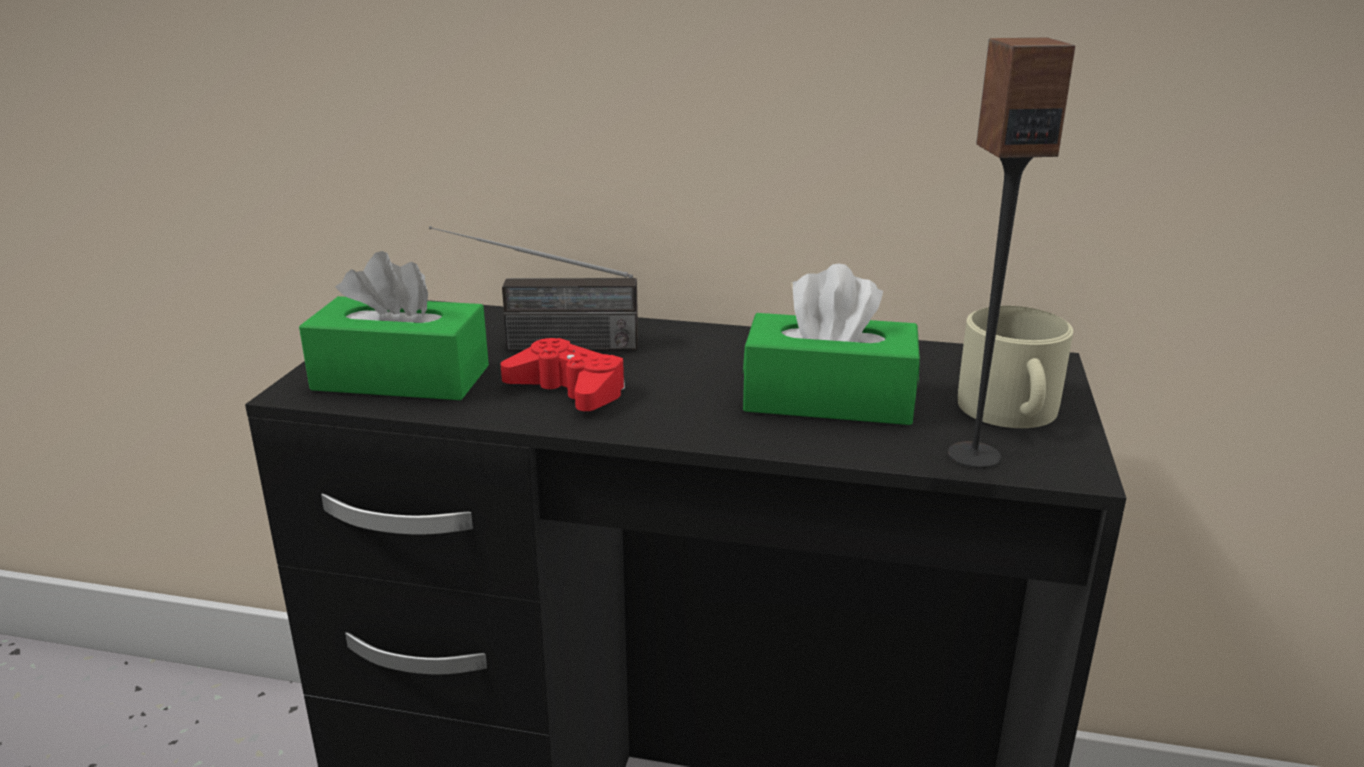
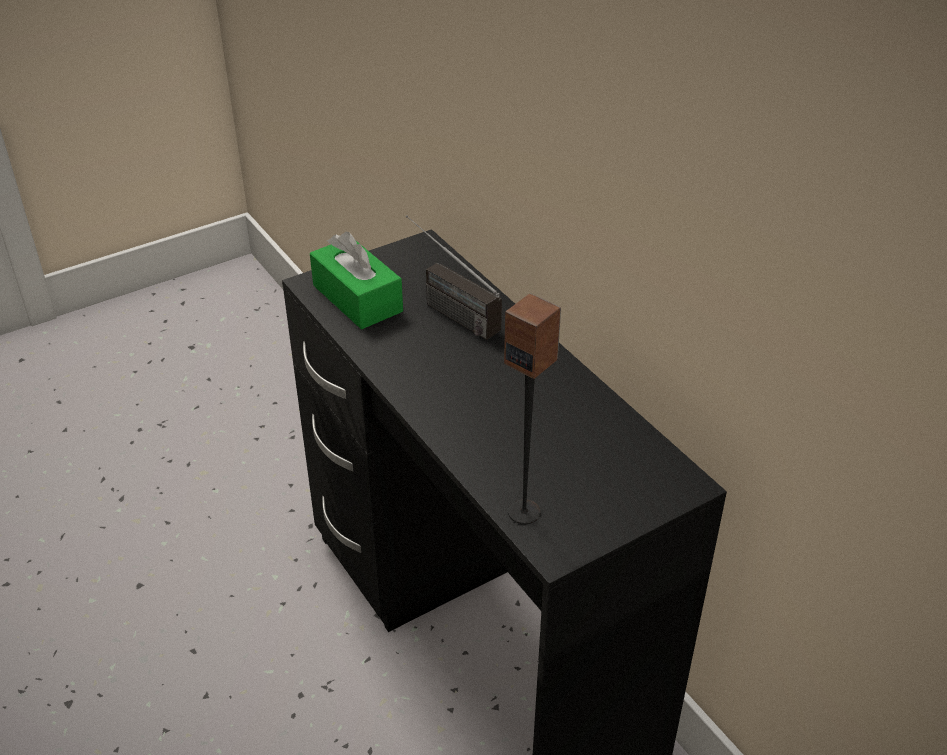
camera: 45 degrees right, 15 degrees up
red game controller [501,338,625,411] -> none
green tissue box [743,264,920,425] -> none
beige mug [958,306,1073,428] -> none

